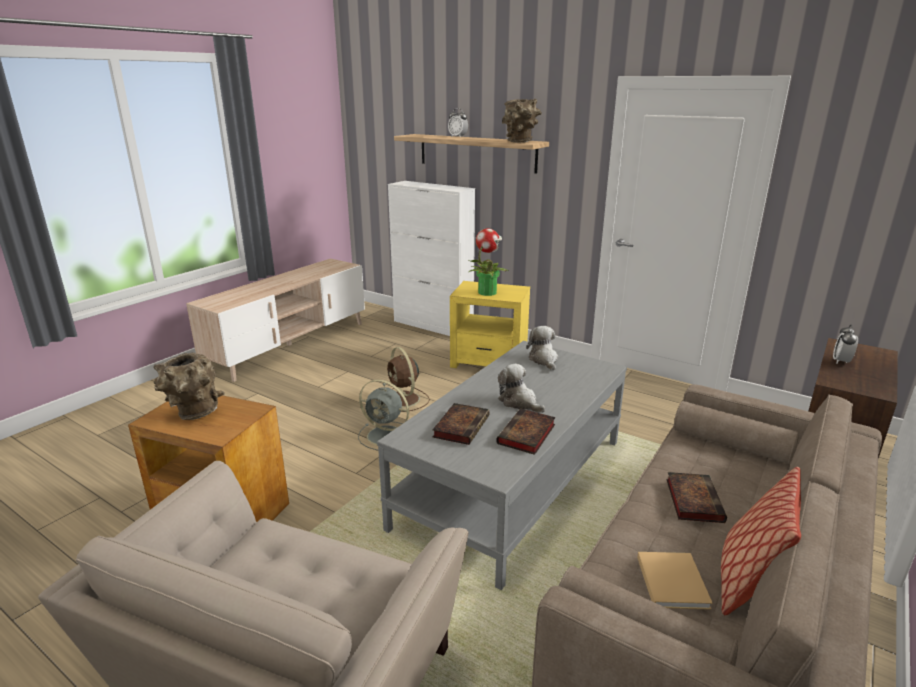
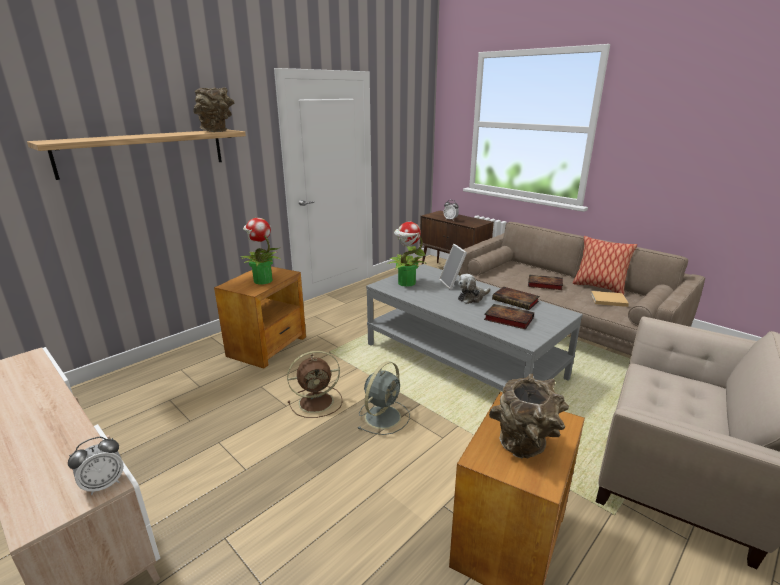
camera: 80 degrees left, 0 degrees up
white cabinet [388,181,475,336] -> none
alarm clock [448,108,468,138] -> alarm clock moved to [68,437,124,495]
yellow side table [450,281,530,368] -> brown side table [214,266,306,369]
plush toy [526,326,558,371] -> potted plant [387,222,427,287]
none -> picture frame [439,244,467,290]

